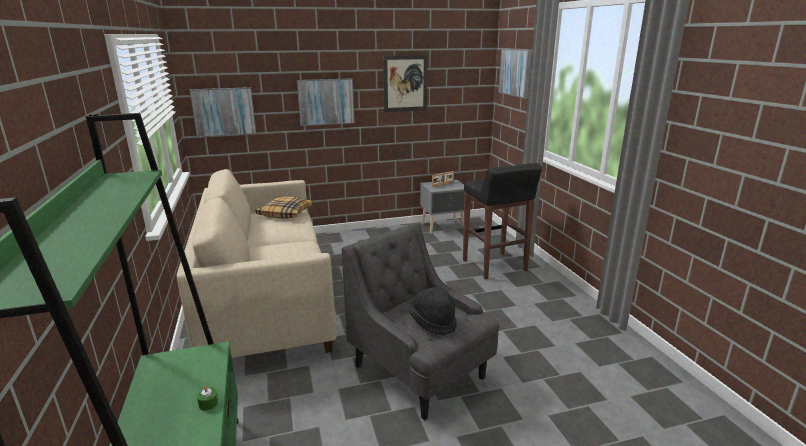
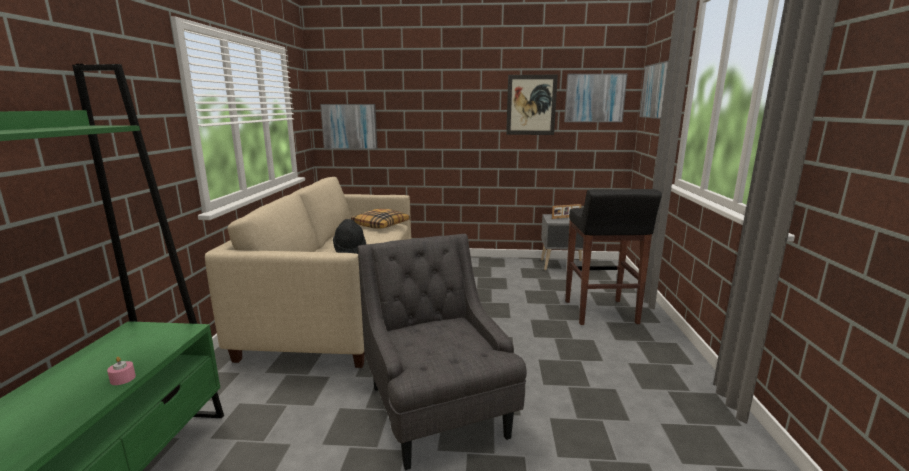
camera: 20 degrees right, 5 degrees down
green candle [197,385,219,411] -> pink candle [107,357,136,385]
picture [297,78,355,126] -> picture moved to [564,74,627,122]
black hat [409,287,457,335] -> black hat moved to [333,219,367,254]

